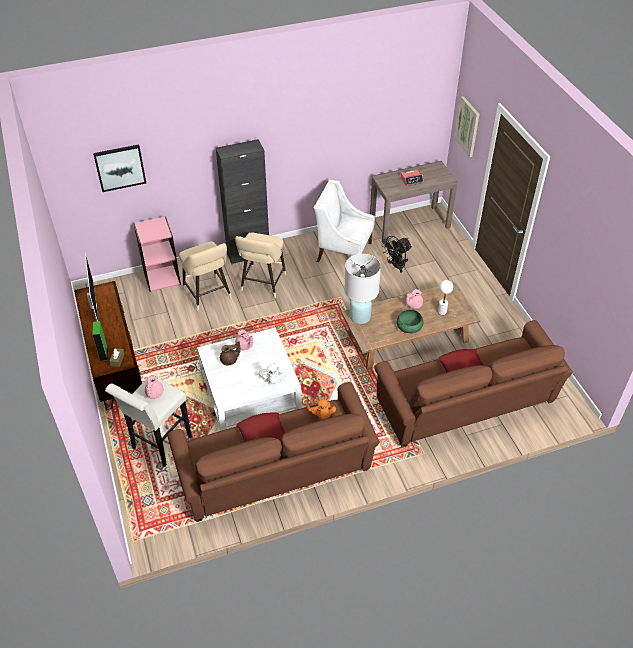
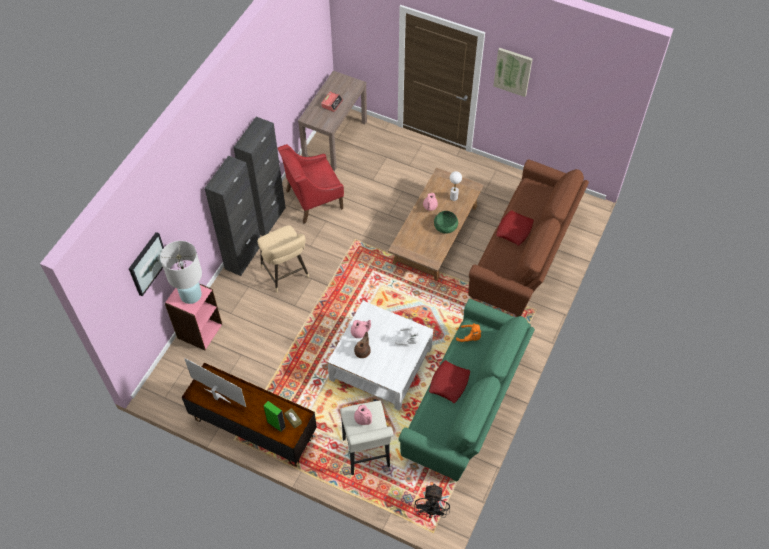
camera: 45 degrees left, 10 degrees up
brown sofa [167,382,379,522] -> green sofa [399,299,535,481]
beige stool [179,242,232,311] -> none
white armchair [314,180,375,263] -> red armchair [277,144,344,224]
white table lamp [344,254,381,324] -> white table lamp moved to [160,241,202,304]
black fan [381,236,412,273] -> black fan moved to [414,484,450,519]
picture [455,96,480,157] -> picture moved to [493,48,533,97]
none -> black cabinet [233,117,286,236]

